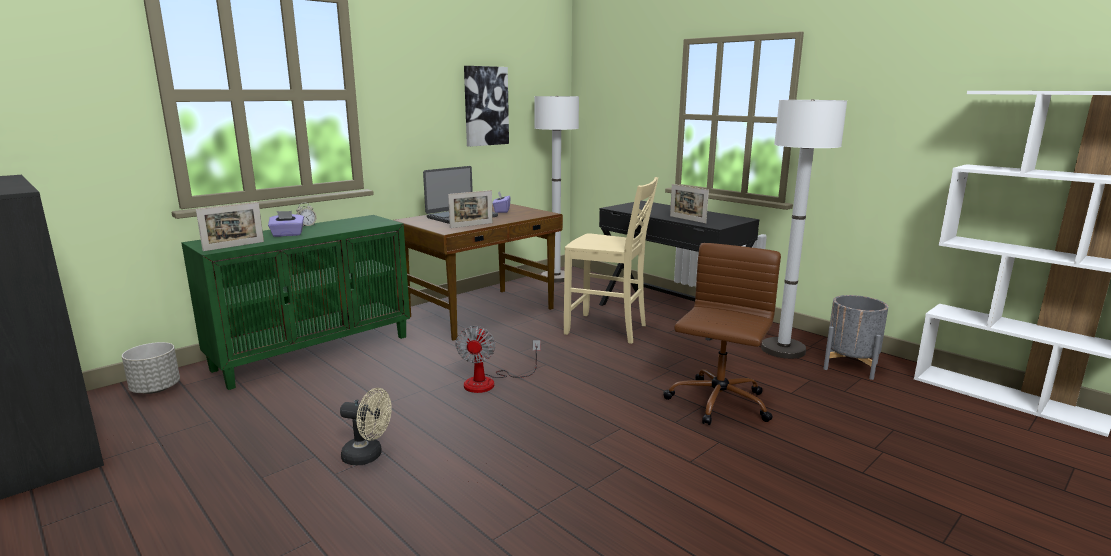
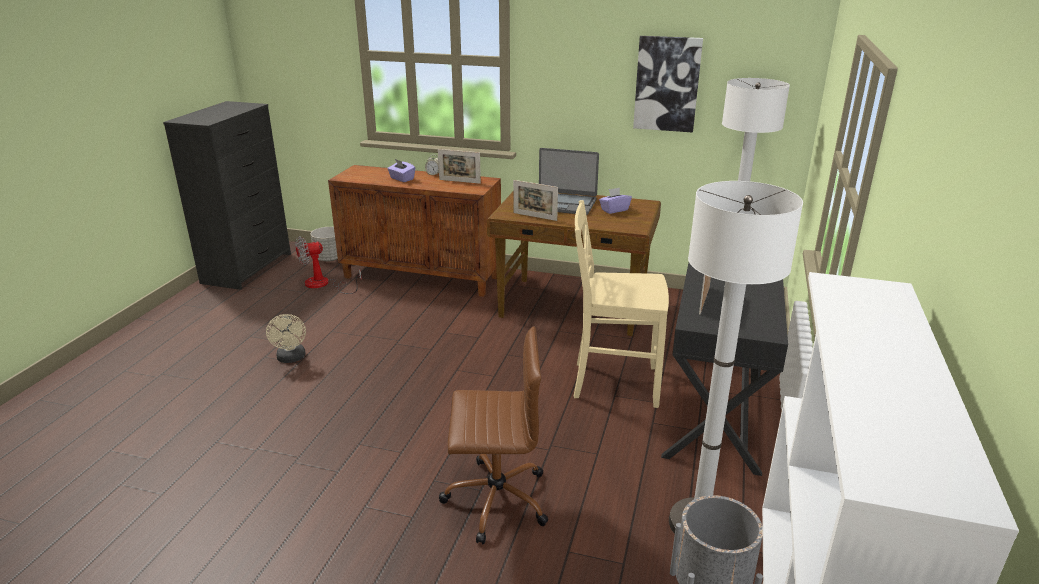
camera: 60 degrees right, 10 degrees up
green cabinet [181,215,410,390] -> brown cabinet [328,165,501,297]
picture frame [196,202,264,251] -> picture frame moved to [438,149,481,184]
fan [455,326,540,393] -> fan moved to [295,236,362,294]
beige chair [564,177,658,344] -> beige chair turned 105 degrees clockwise [574,200,669,408]

